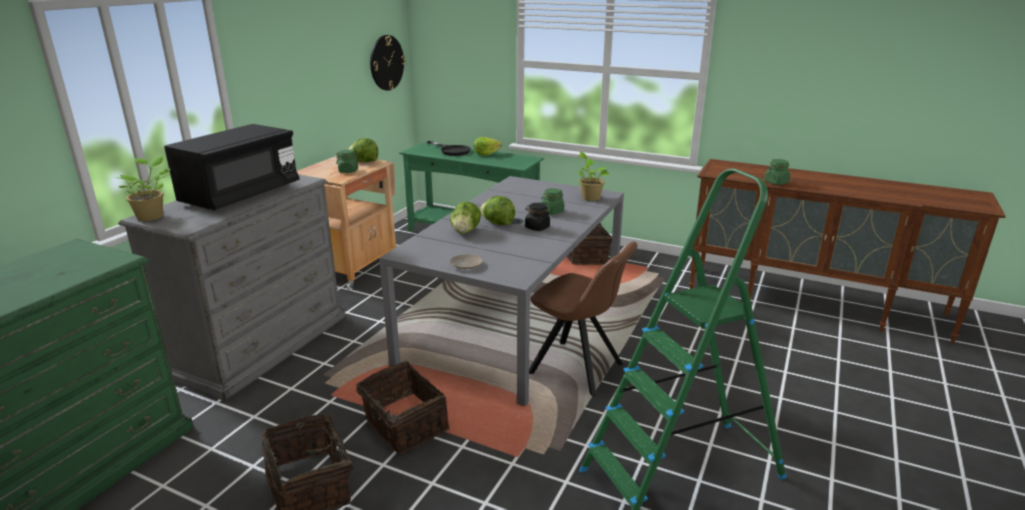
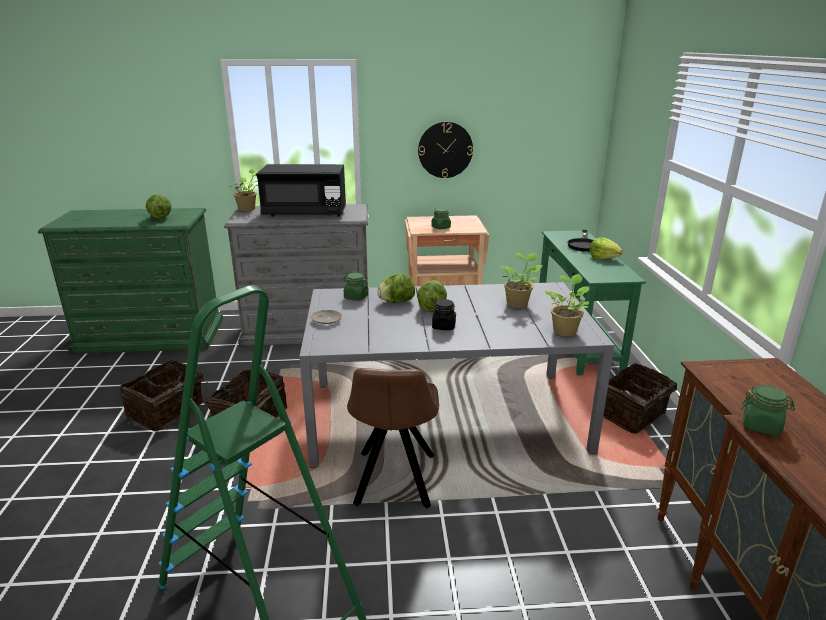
camera: 60 degrees right, 0 degrees up
lettuce [348,138,378,162] -> lettuce moved to [146,194,172,219]
wall clock [370,35,405,91] -> wall clock moved to [418,122,473,178]
green jar [541,188,564,215] -> green jar moved to [343,273,368,301]
none -> potted plant [501,253,542,308]

